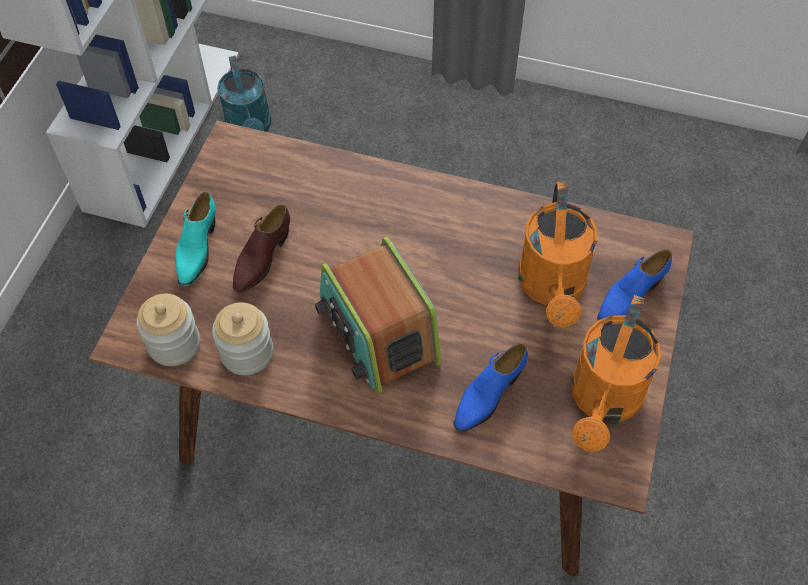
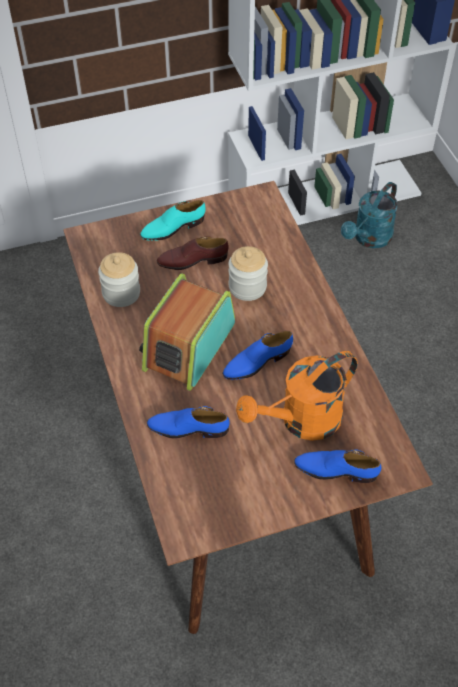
camera: 55 degrees right, 5 degrees down
jar [136,294,200,366] -> jar moved to [228,246,268,301]
orange watering can [571,295,661,452] -> none
none -> blue shoe [222,331,293,380]

